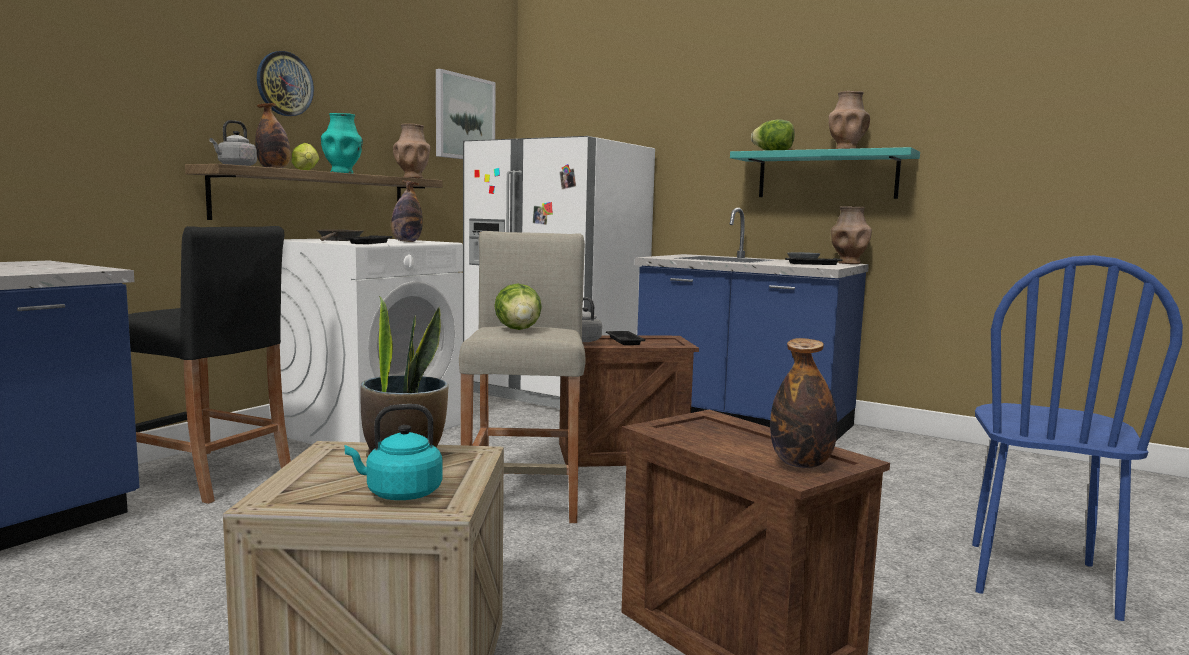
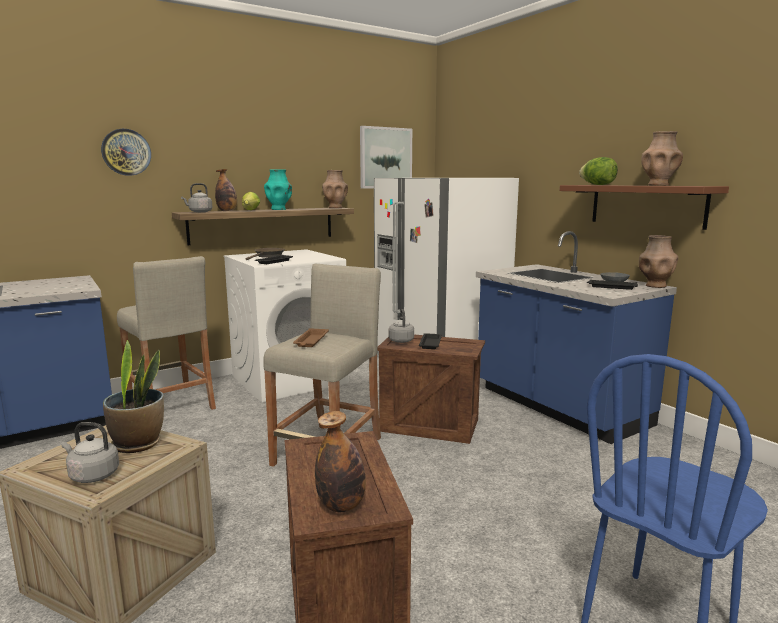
camera: 25 degrees right, 5 degrees up
black stool [128,226,291,504] -> beige stool [117,256,216,410]
wall clock [257,51,314,116] -> wall clock moved to [101,129,151,176]
turquoise kettle [345,404,443,500] -> grey kettle [61,422,119,483]
bottle [391,180,423,242] -> none
lettuce [494,283,542,330] -> brown tray [293,328,329,347]
turquoise shelf [730,147,920,199] -> brown shelf [560,185,729,230]

